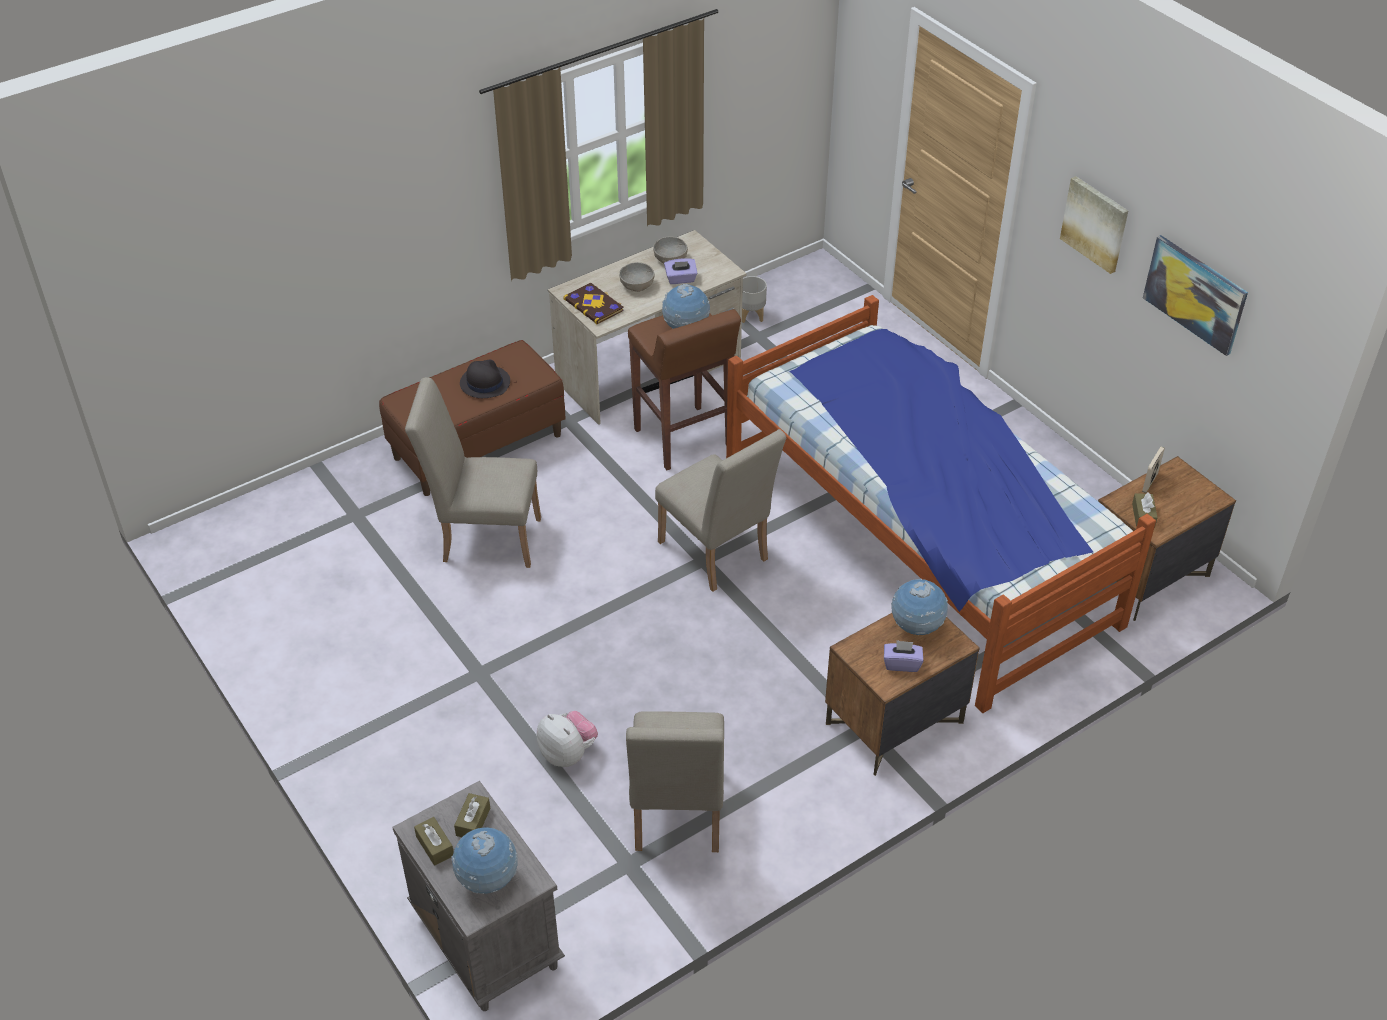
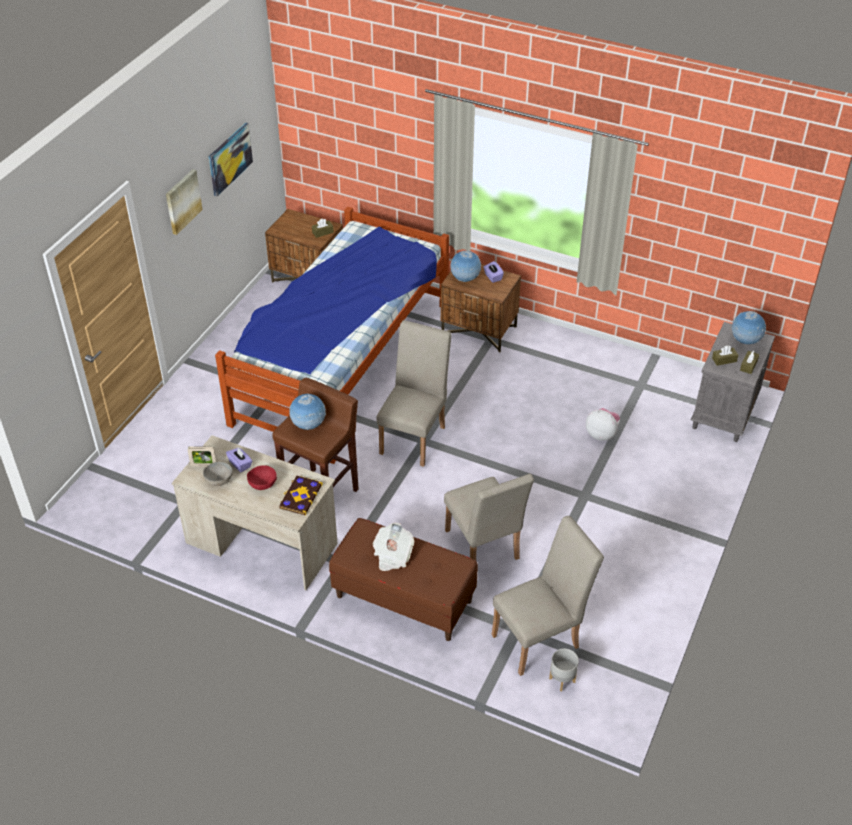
camera: 120 degrees left, 0 degrees up
black hat [460,360,510,398] -> newspaper [372,523,414,571]
plush toy [537,711,598,767] -> plush toy turned 105 degrees clockwise [586,408,620,441]
grey bowl [619,262,655,292] -> red bowl [247,465,277,490]
beige chair [626,711,724,852] -> beige chair moved to [492,516,604,676]
grey planter [742,276,767,323] -> grey planter moved to [549,649,579,691]
picture frame [1142,447,1165,493] -> picture frame moved to [188,446,217,467]

